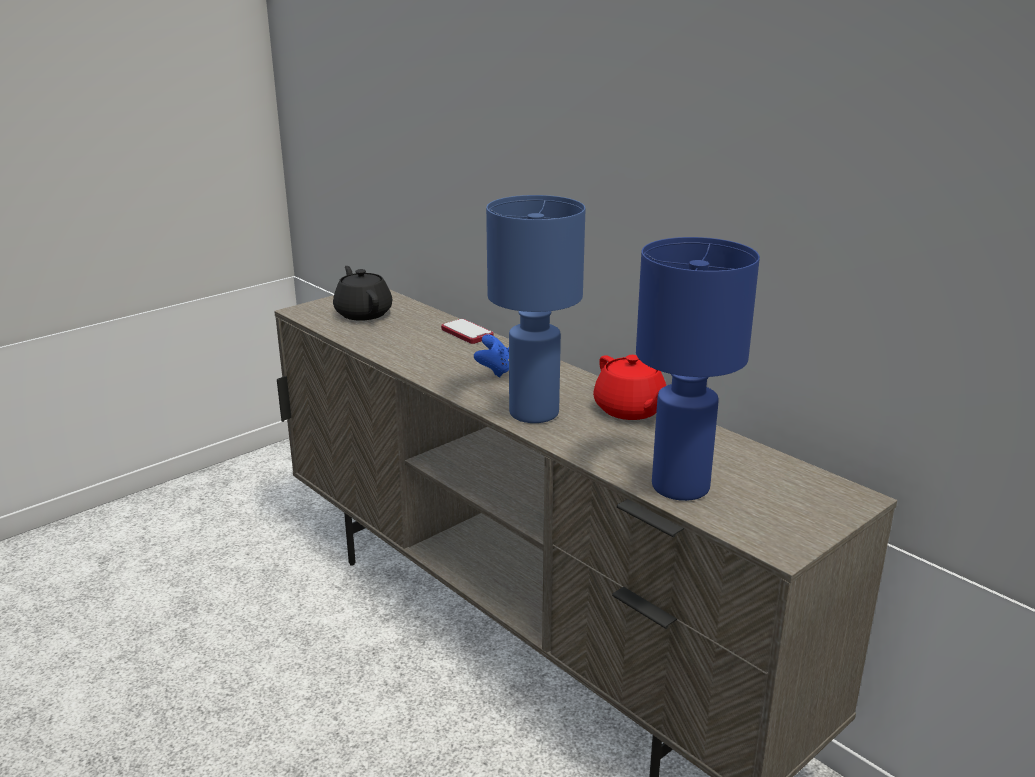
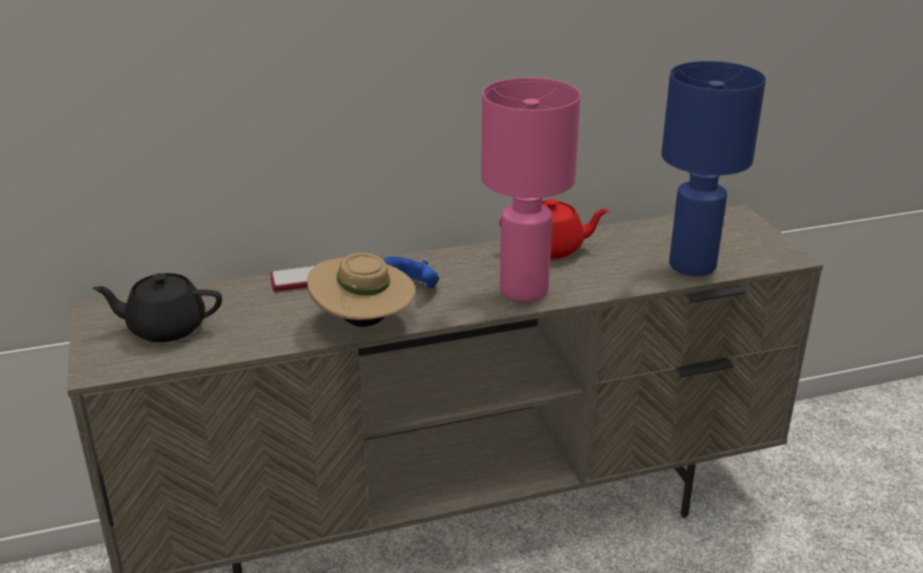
camera: 65 degrees left, 5 degrees up
blue table lamp [486,195,585,423] -> pink table lamp [481,78,580,302]
none -> beige hat [307,253,416,327]

